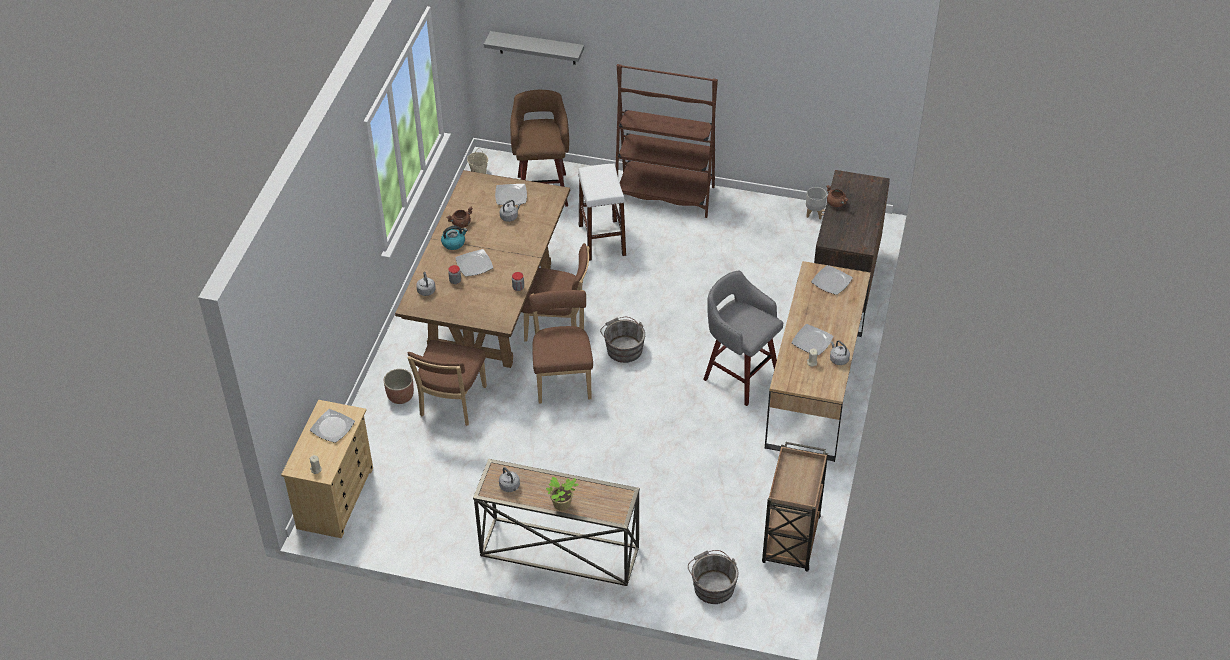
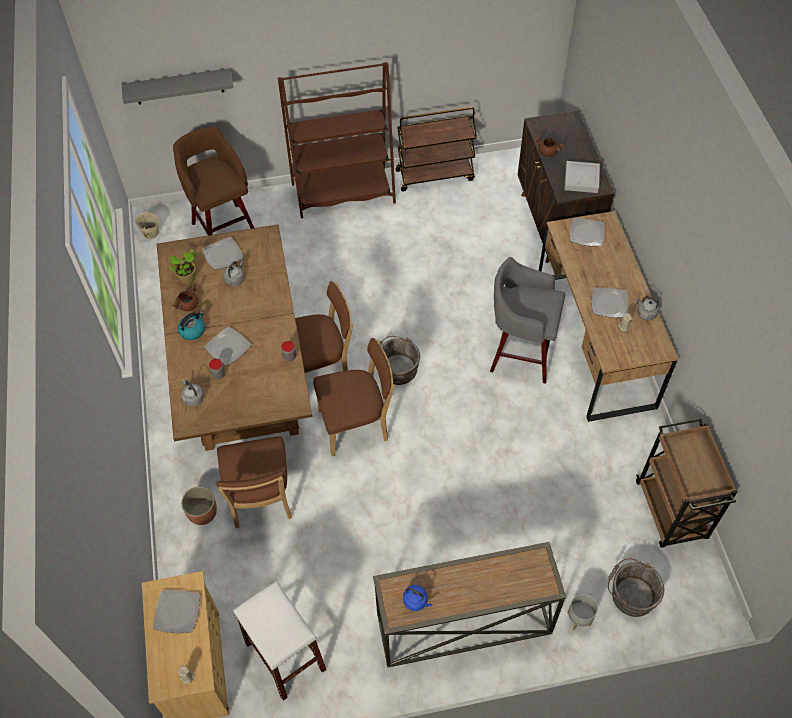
camera: 25 degrees left, 10 degrees up
grey kettle [499,467,520,492] -> blue kettle [403,585,432,611]
brown chair [529,290,593,404] -> brown chair turned 105 degrees clockwise [313,338,395,456]
potted plant [546,477,579,511] -> potted plant moved to [169,249,197,284]
white stool [578,164,626,261] -> white stool moved to [234,581,327,701]
grey planter [806,187,827,220] -> grey planter moved to [567,594,598,630]
none -> brown cart [395,107,477,192]
none -> grey tray [564,161,600,193]

